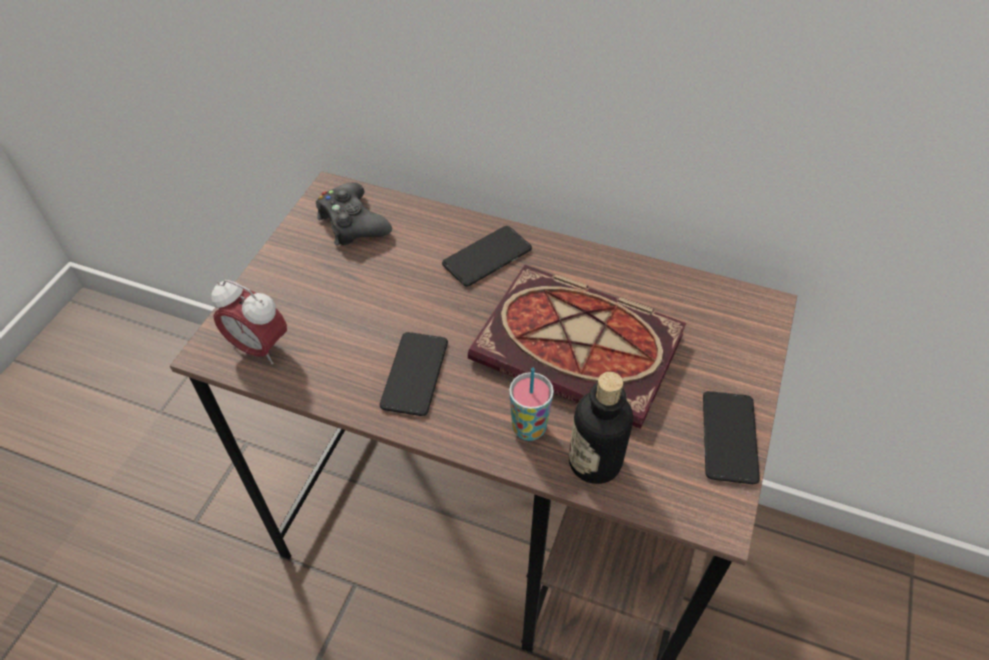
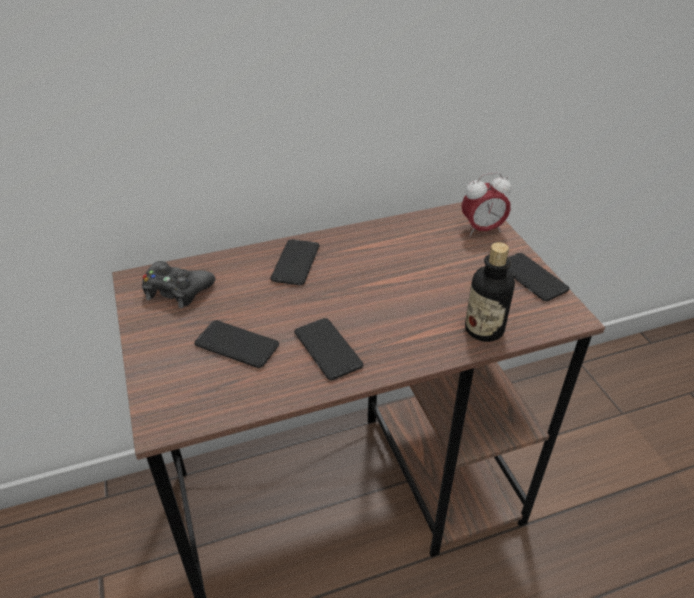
camera: 40 degrees left, 10 degrees down
alarm clock [212,280,287,364] -> alarm clock moved to [462,172,511,236]
book [468,265,686,429] -> none
cup [509,368,554,441] -> none
none -> phone [194,320,279,368]

